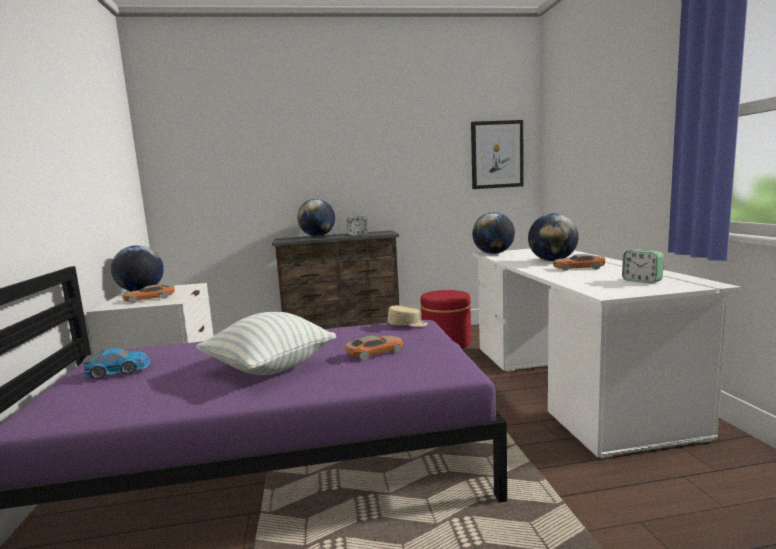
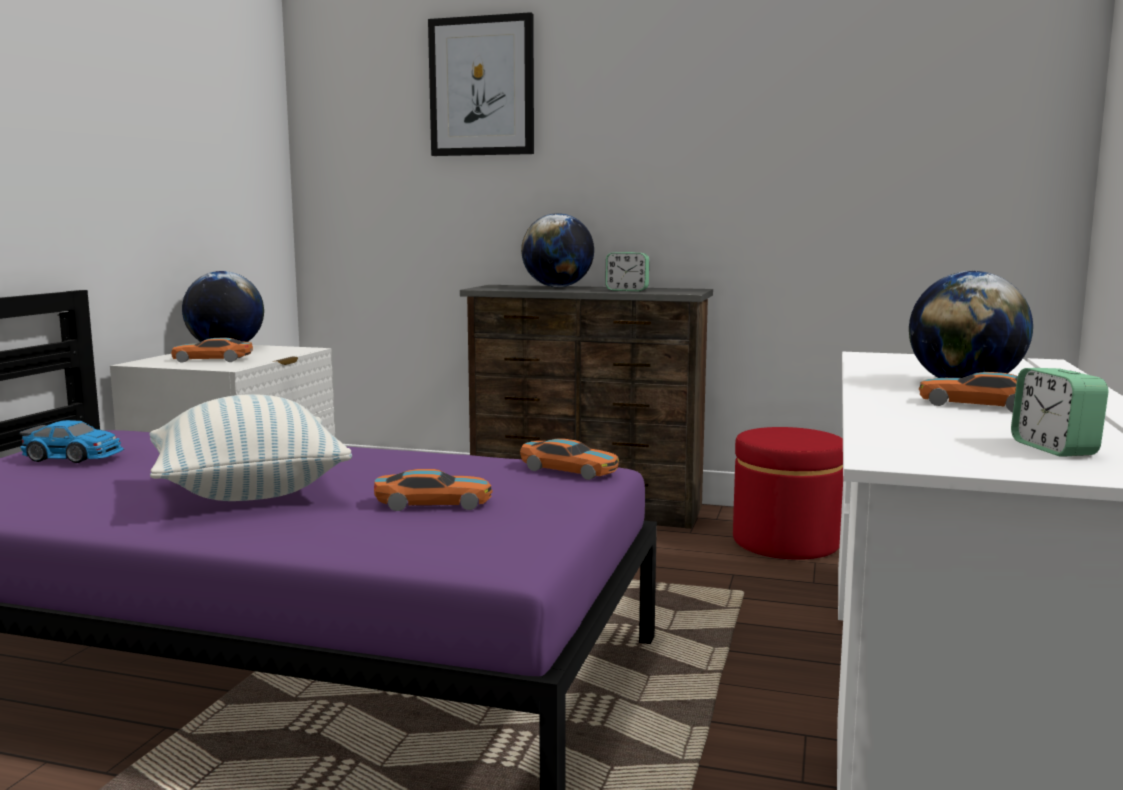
camera: 25 degrees right, 0 degrees up
beige cap [387,305,428,327] -> toy car [520,438,619,480]
picture [471,120,523,189] -> picture moved to [428,12,534,156]
globe [472,212,515,254] -> none

